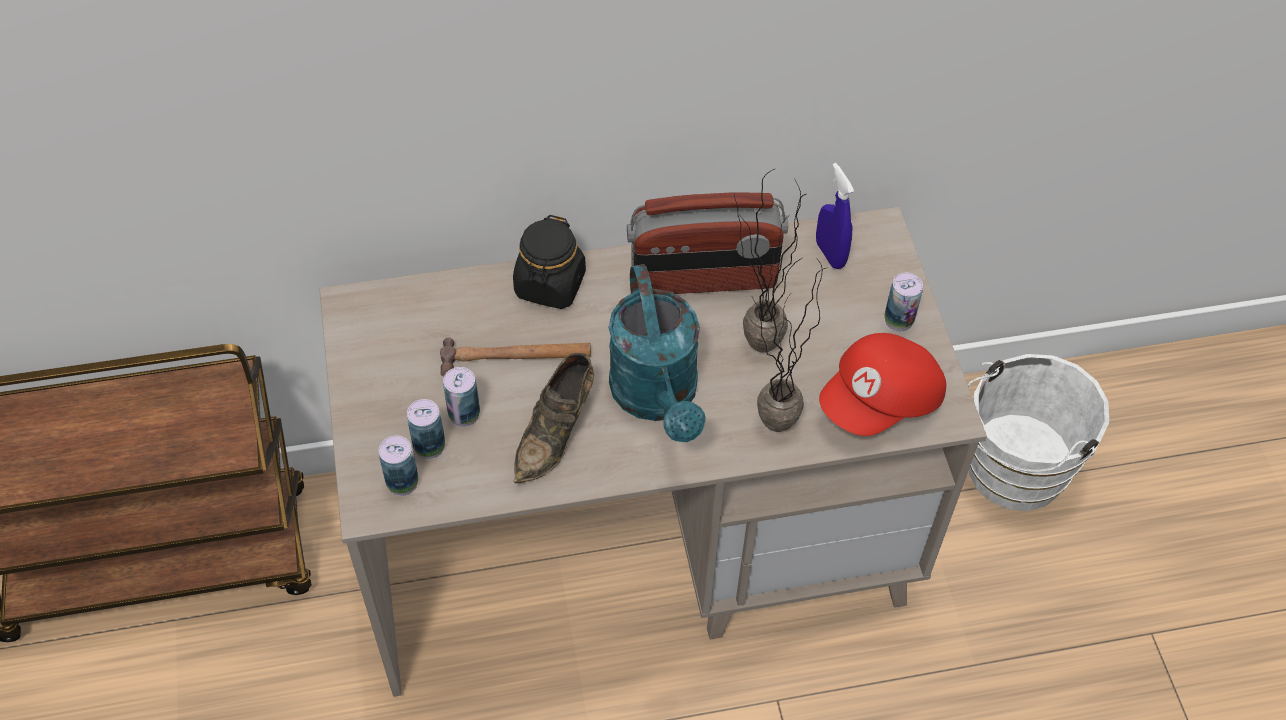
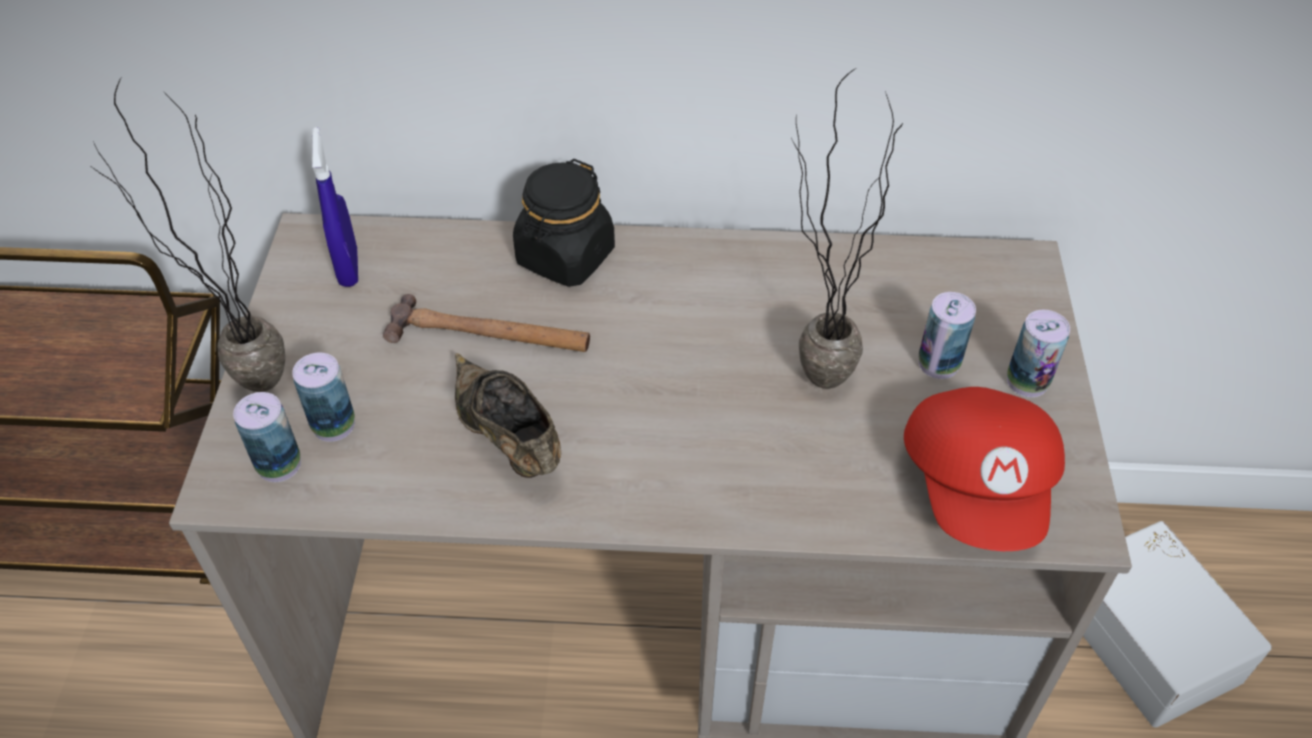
camera: 15 degrees right, 5 degrees down
can [443,367,480,427] -> can moved to [918,292,976,379]
brown shoe [514,353,594,483] -> brown shoe turned 105 degrees clockwise [455,353,561,478]
turquoise watering can [609,264,706,442] -> none
radio [627,192,788,294] -> none
potted plant [752,258,826,432] -> potted plant moved to [92,78,285,392]
blue spray bottle [816,163,854,269] -> blue spray bottle moved to [311,127,358,287]
red cap [819,333,946,436] -> red cap turned 60 degrees counterclockwise [904,387,1065,551]
white bucket [968,354,1109,511] -> white storage box [1083,521,1272,727]

